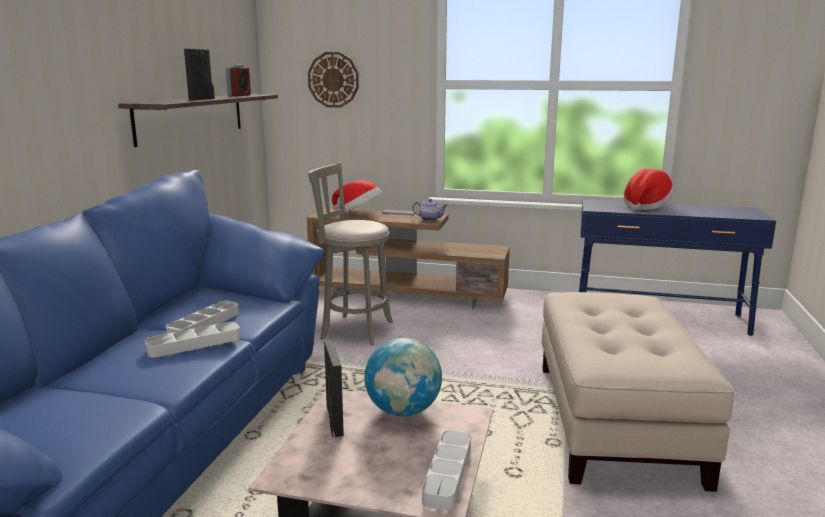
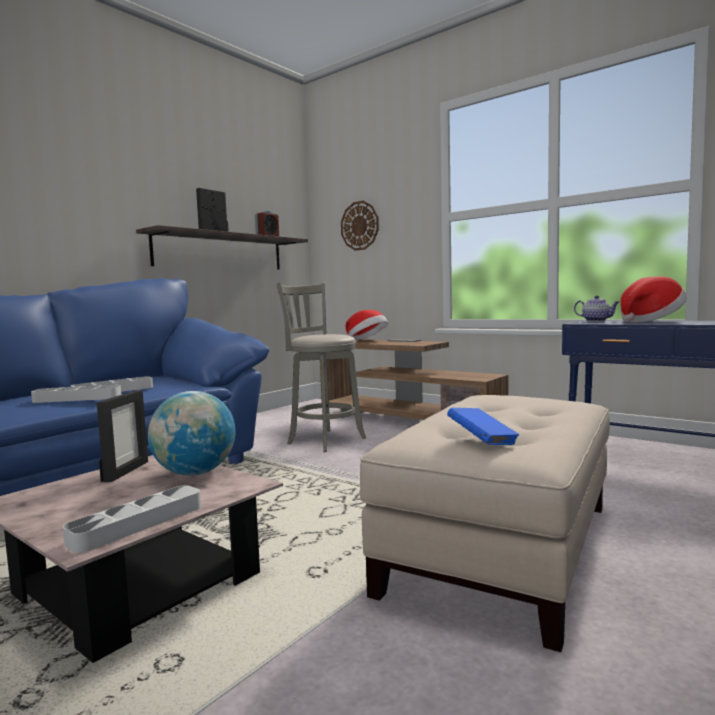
camera: 25 degrees right, 10 degrees down
teapot [412,199,447,221] -> teapot moved to [574,295,619,321]
none -> blue book [447,408,519,445]

